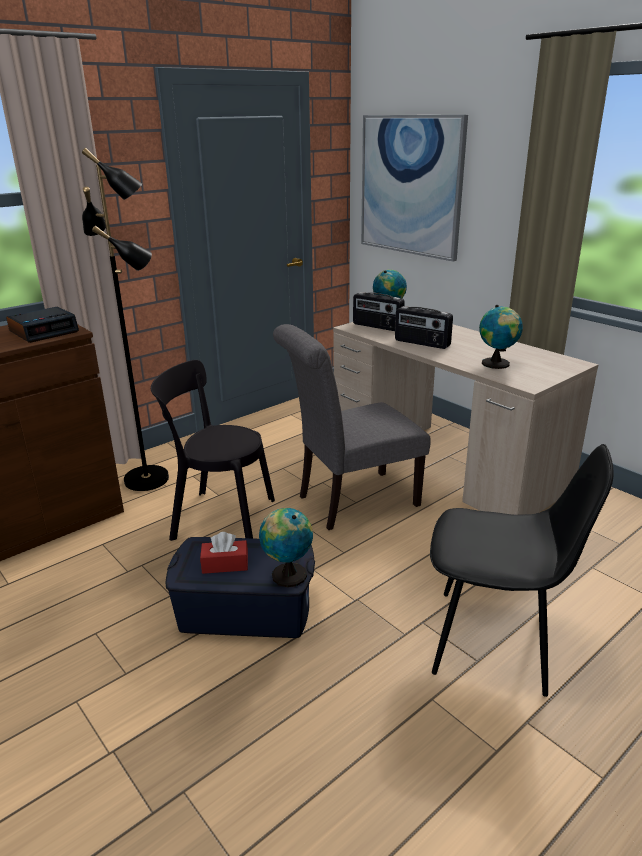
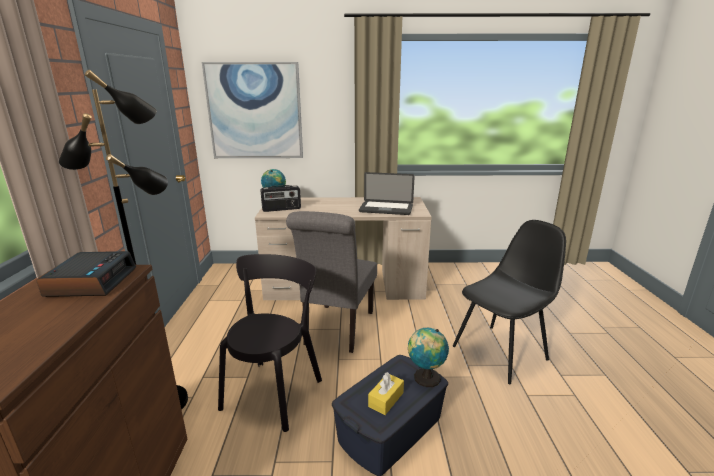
camera: 50 degrees left, 5 degrees down
black chair [151,360,275,541] -> black chair turned 150 degrees clockwise [218,254,322,432]
red tissue box [200,532,248,574] -> yellow tissue box [368,372,404,415]
radio [395,306,453,349] -> none
globe [479,305,523,369] -> laptop [359,172,415,215]

